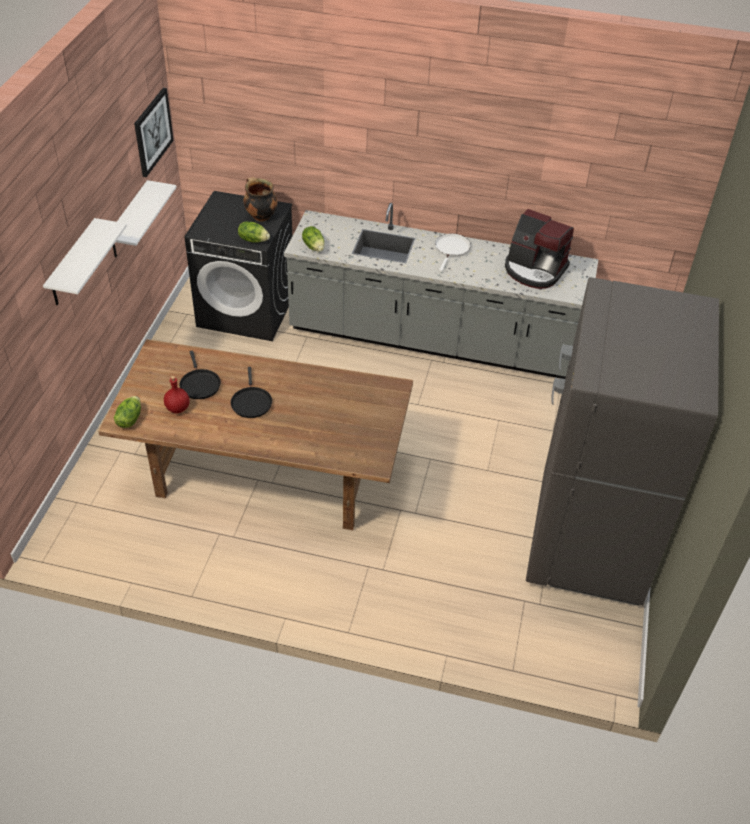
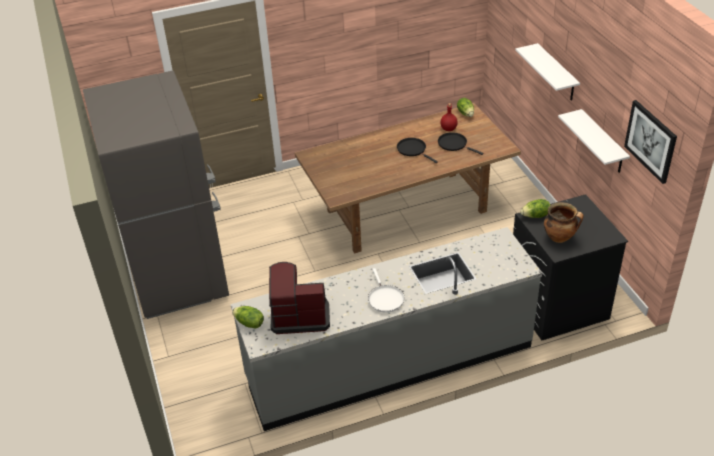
camera: 150 degrees right, 5 degrees down
lettuce [302,226,324,252] -> lettuce moved to [232,306,264,329]

